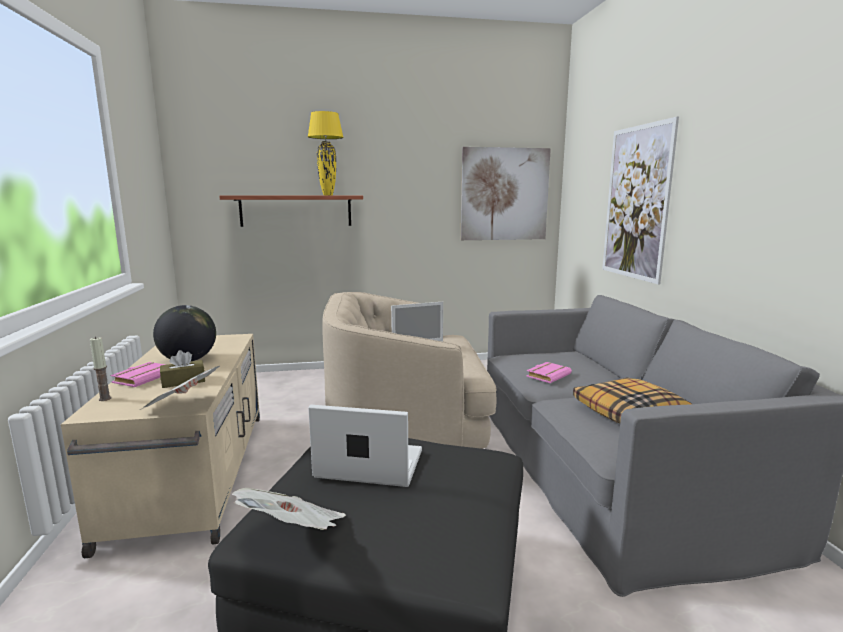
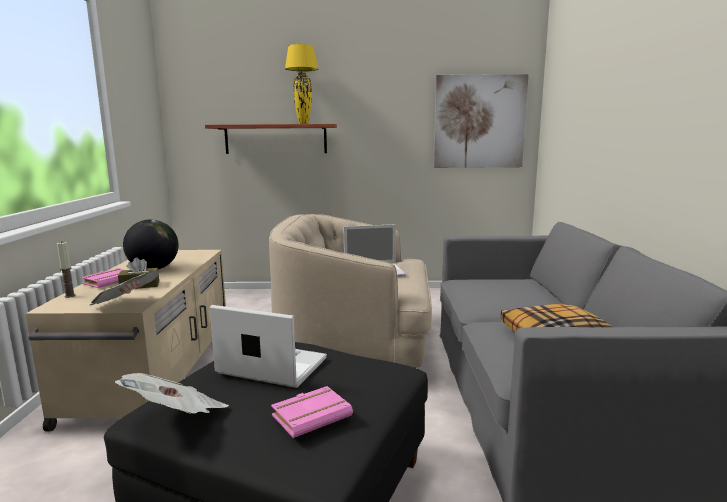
camera: 10 degrees right, 0 degrees up
pink book [526,362,572,383] -> pink book moved to [271,386,353,438]
picture [602,117,679,285] -> none

